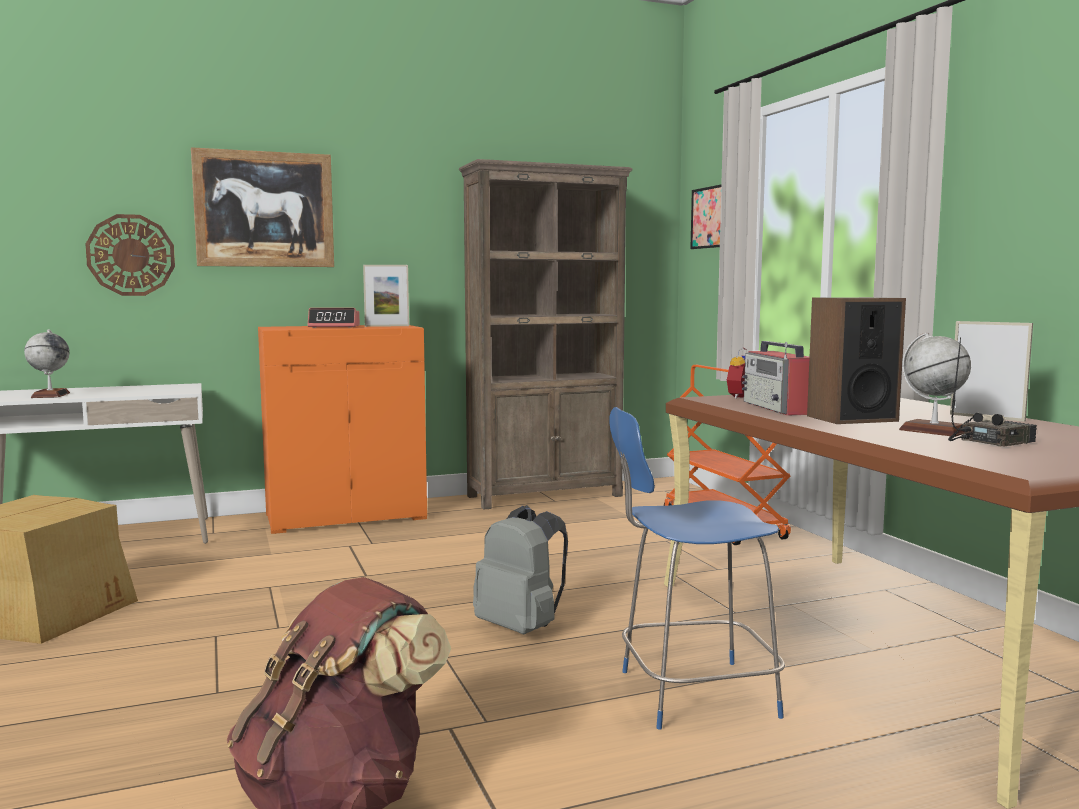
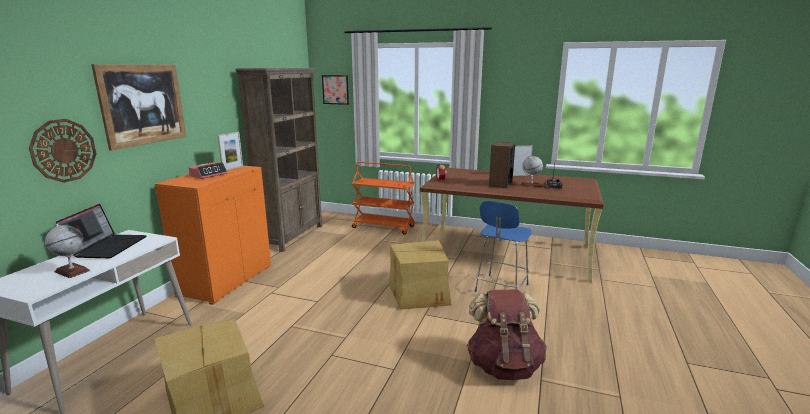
camera: 50 degrees left, 10 degrees up
grey backpack [473,505,568,634] -> cardboard box [389,240,452,310]
radio [742,341,810,416] -> none
none -> laptop [56,204,147,258]

